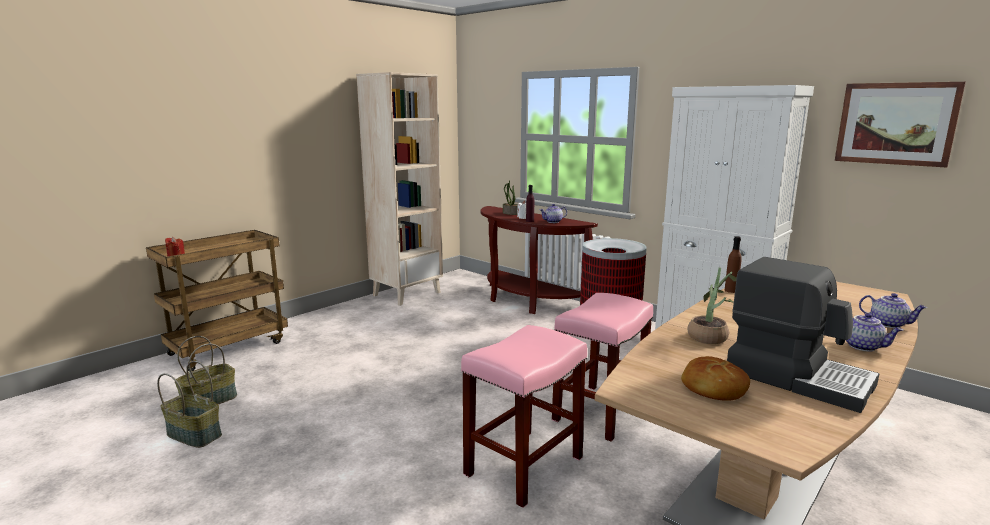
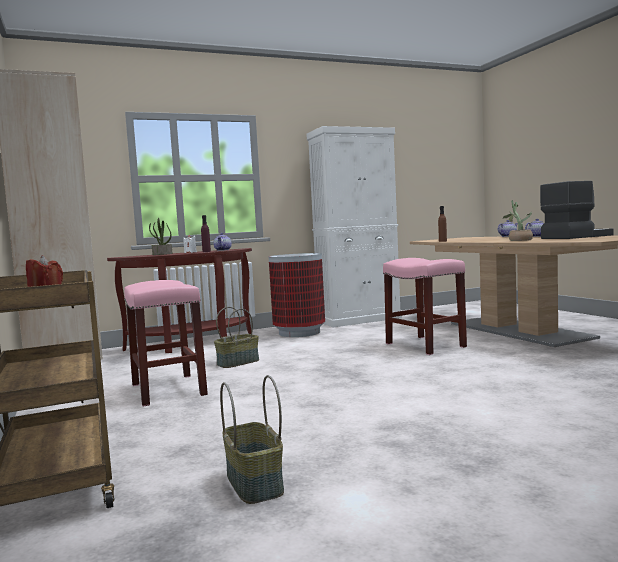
camera: 65 degrees left, 10 degrees down
basket [157,361,222,448] -> basket moved to [214,307,259,368]
pink stool [461,325,587,508] -> pink stool moved to [124,280,208,407]
bread [681,356,750,401] -> none
picture [835,82,966,168] -> none

